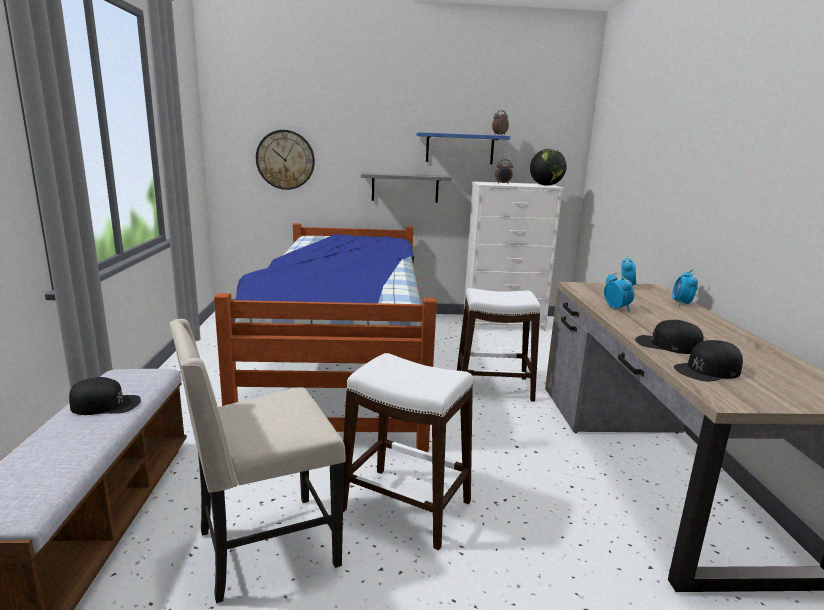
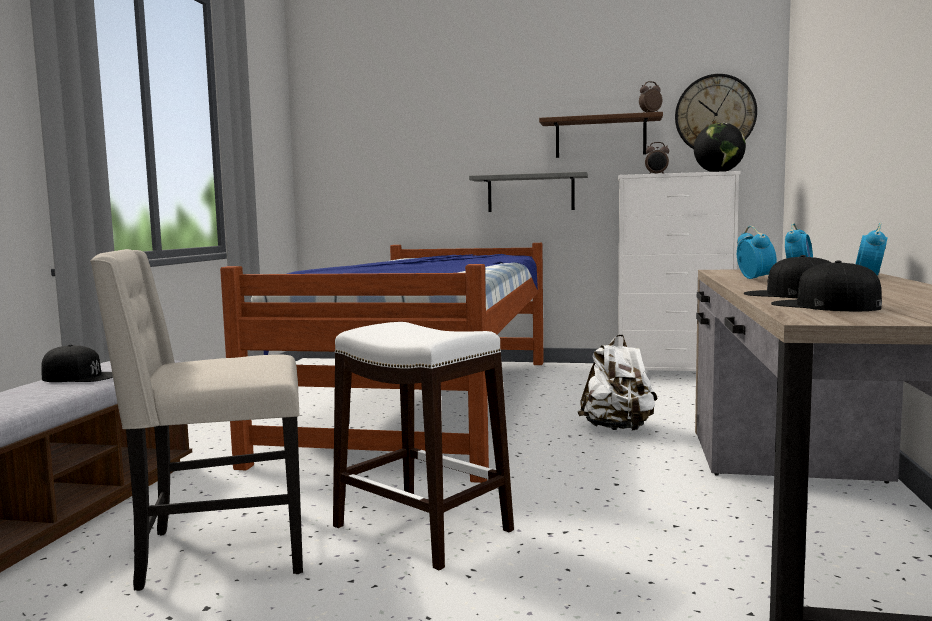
camera: 15 degrees right, 10 degrees down
wall clock [256,130,315,190] -> wall clock moved to [675,74,757,149]
blue shelf [417,132,510,164] -> brown shelf [539,112,663,158]
white stool [457,288,541,401] -> white backpack [578,334,657,431]
black cap [673,340,743,382] -> black cap turned 60 degrees clockwise [771,261,882,311]

